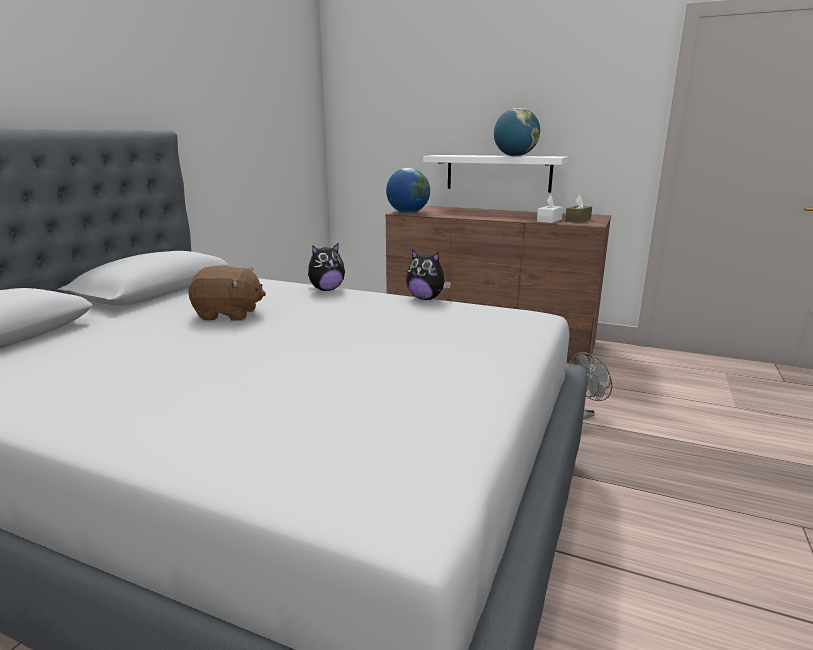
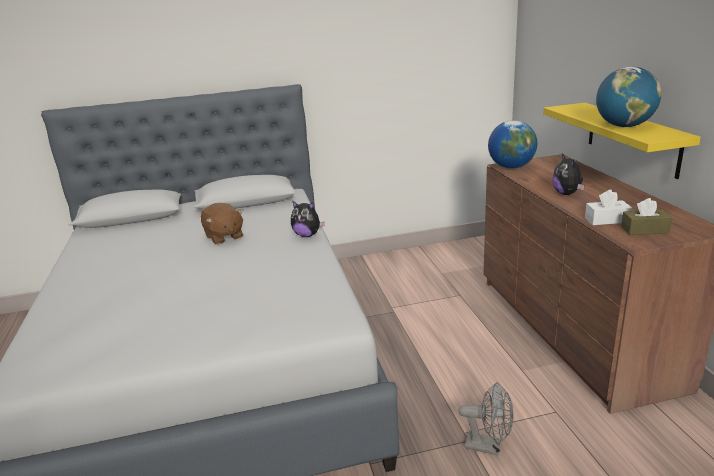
camera: 55 degrees right, 5 degrees up
plush toy [406,249,451,300] -> plush toy moved to [552,153,584,195]
white shelf [423,155,568,193] -> yellow shelf [543,103,701,179]

